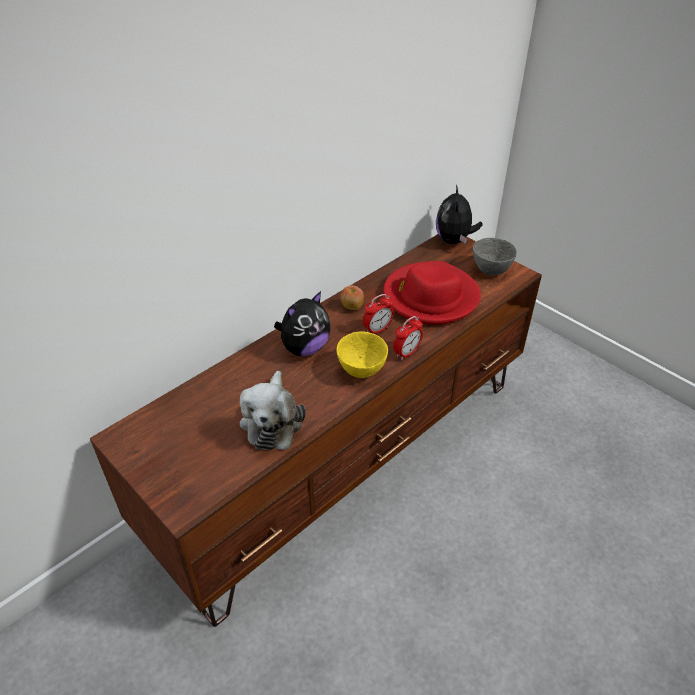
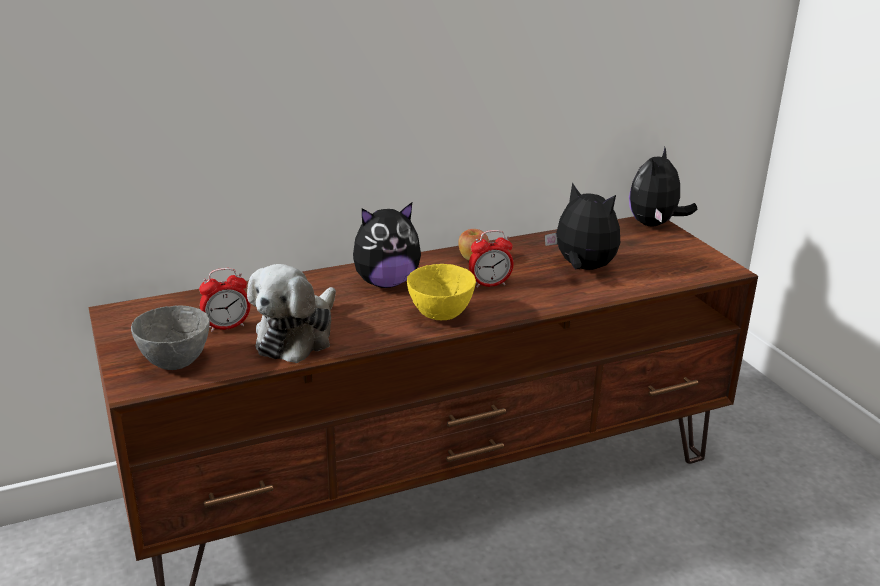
camera: 20 degrees right, 15 degrees down
red hat [383,261,481,325] -> plush toy [545,183,620,270]
alarm clock [393,316,423,360] -> alarm clock moved to [199,268,250,332]
grey bowl [473,238,517,276] -> grey bowl moved to [131,305,210,370]

